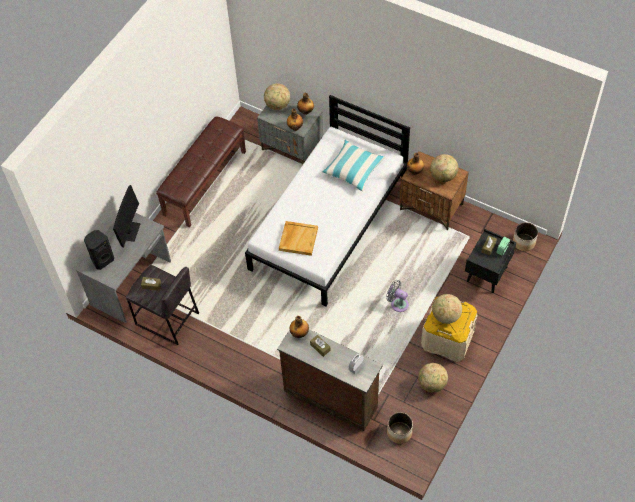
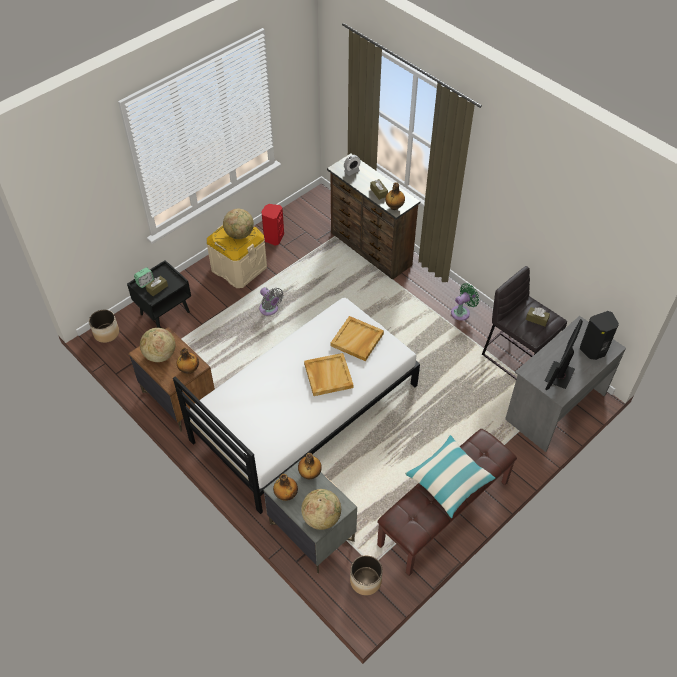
camera: 165 degrees left, 5 degrees down
pillow [322,140,385,191] -> pillow moved to [405,435,495,518]
planter [387,412,413,444] -> planter moved to [350,555,382,595]
globe [418,363,448,393] -> red speaker [262,204,284,246]
none -> beige tray [304,353,353,396]
none -> green fan [451,283,479,321]

